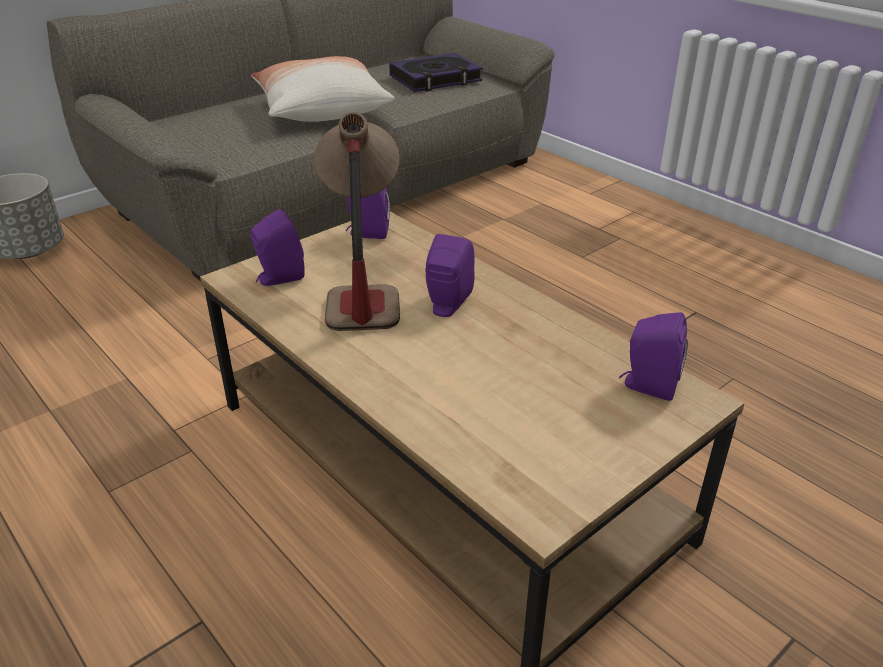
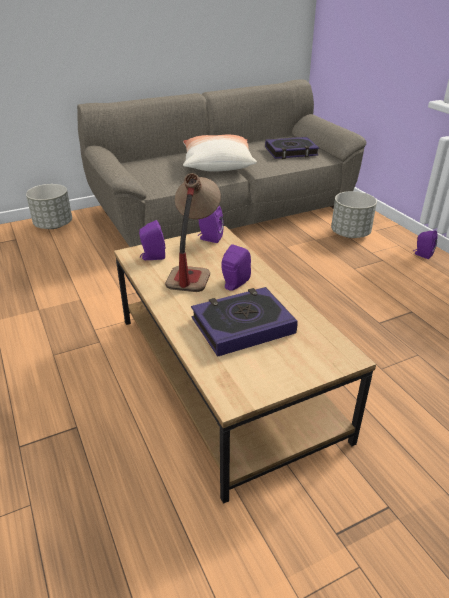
camera: 15 degrees right, 0 degrees up
purple speaker [619,312,688,401] -> purple speaker moved to [414,231,438,259]
none -> book [191,287,298,357]
none -> grey planter [331,191,377,238]

